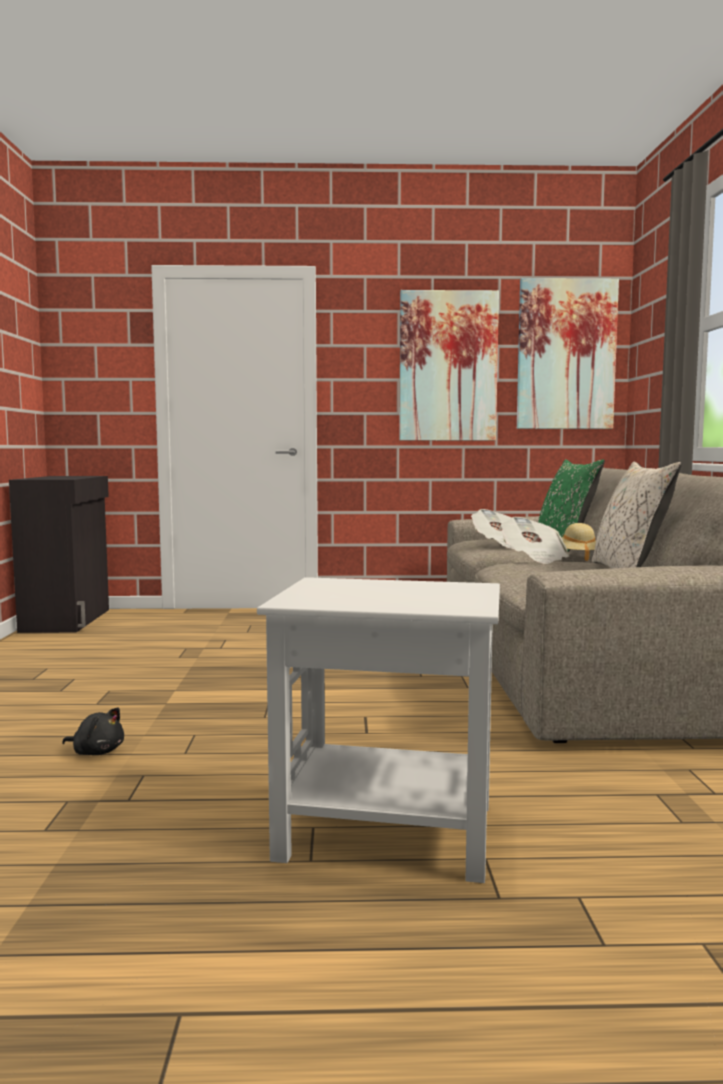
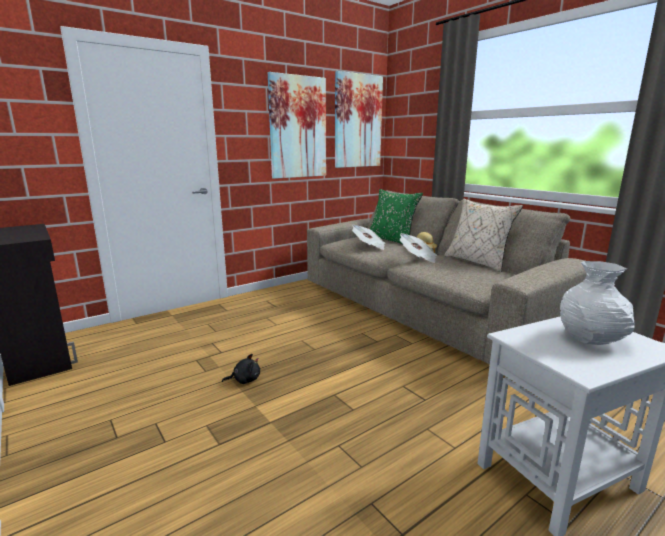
camera: 35 degrees left, 10 degrees up
black plush toy [62,708,124,755] -> black plush toy moved to [222,354,260,384]
none -> white vase [560,261,635,345]

